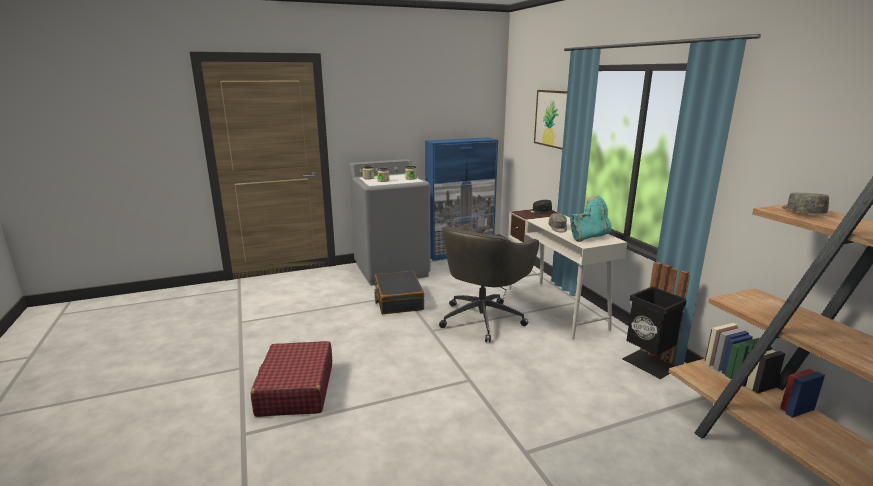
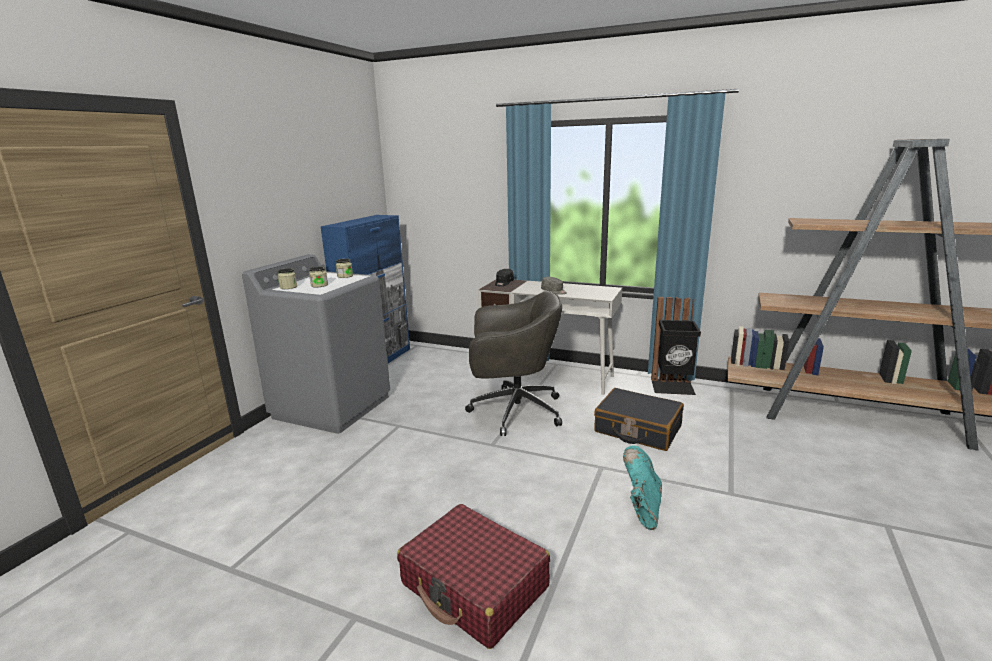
camera: 45 degrees left, 0 degrees up
black suitcase [374,271,424,314] -> black suitcase moved to [594,388,684,451]
grey office chair [439,226,539,343] -> grey office chair turned 75 degrees counterclockwise [465,292,562,436]
picture [534,90,567,149] -> none
turquoise boot [570,195,611,242] -> turquoise boot moved to [623,445,662,530]
grey cap [782,193,829,214] -> none

